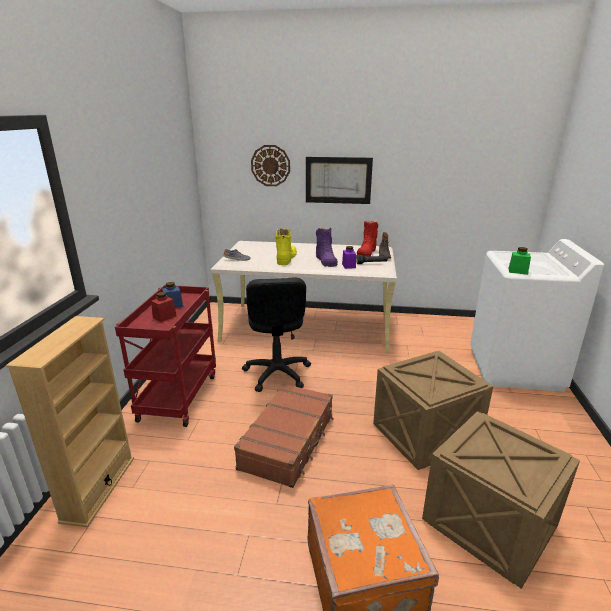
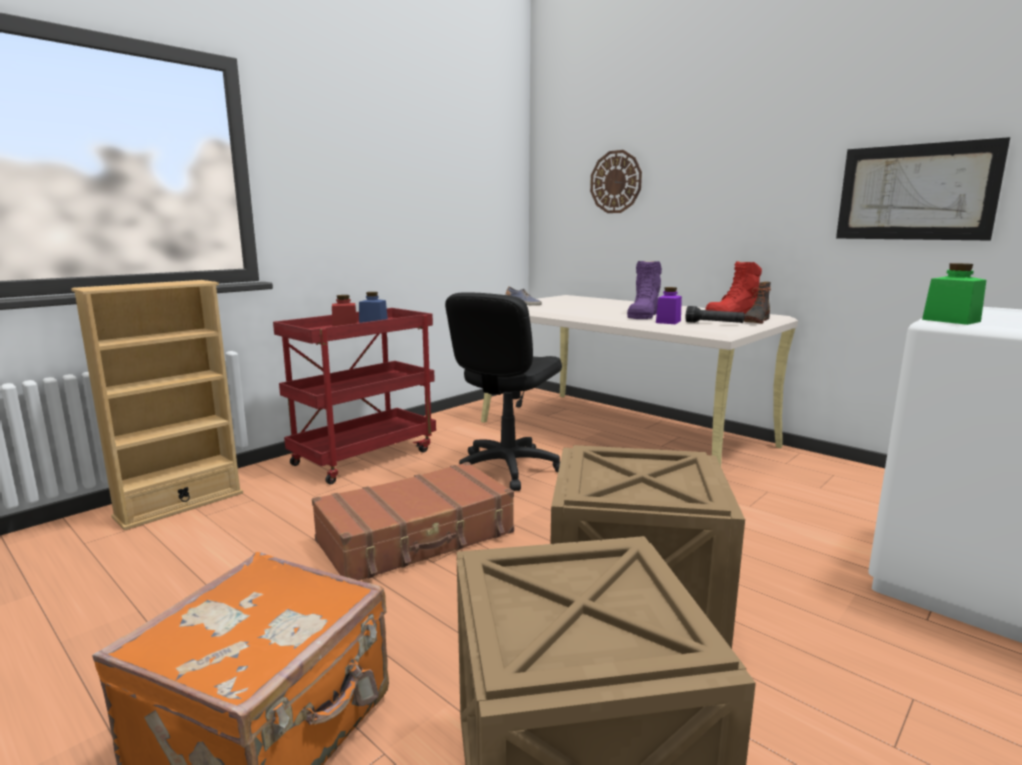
camera: 35 degrees right, 10 degrees down
yellow boot [275,228,297,265] -> none
picture [306,157,373,204] -> picture moved to [836,137,1010,241]

